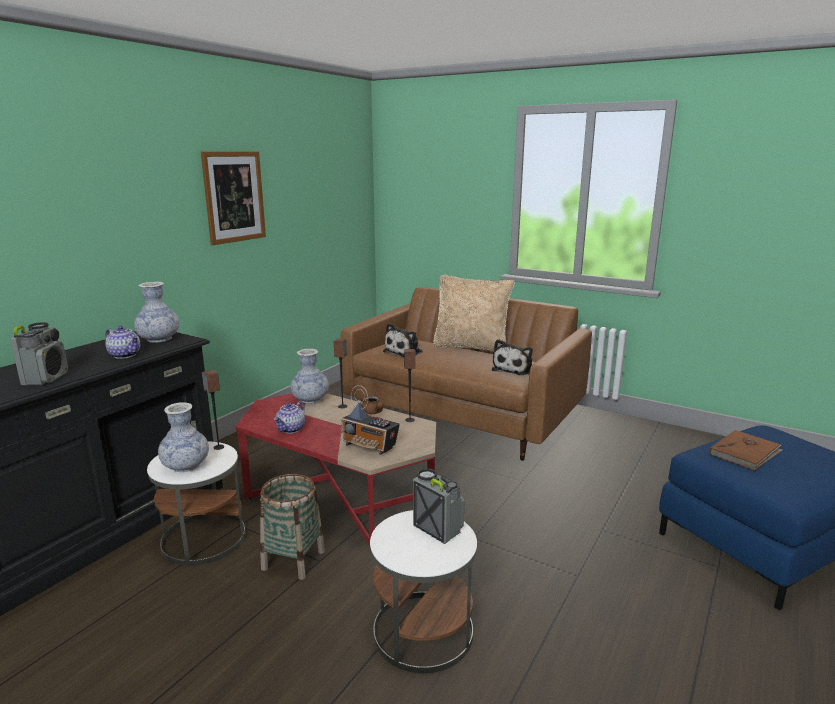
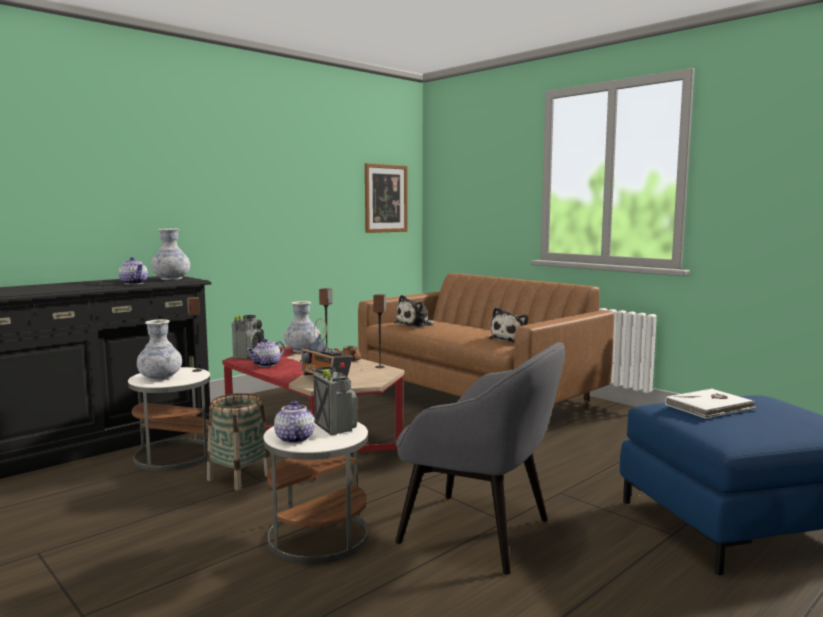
camera: 15 degrees right, 10 degrees down
radio [10,322,68,386] -> radio moved to [232,315,264,359]
picture [201,151,266,245] -> picture moved to [365,163,408,233]
beige pillow [433,274,515,352] -> none
brown book [709,430,783,471] -> white book [665,389,758,419]
none -> teapot [274,401,315,443]
none -> grey armchair [395,342,565,575]

